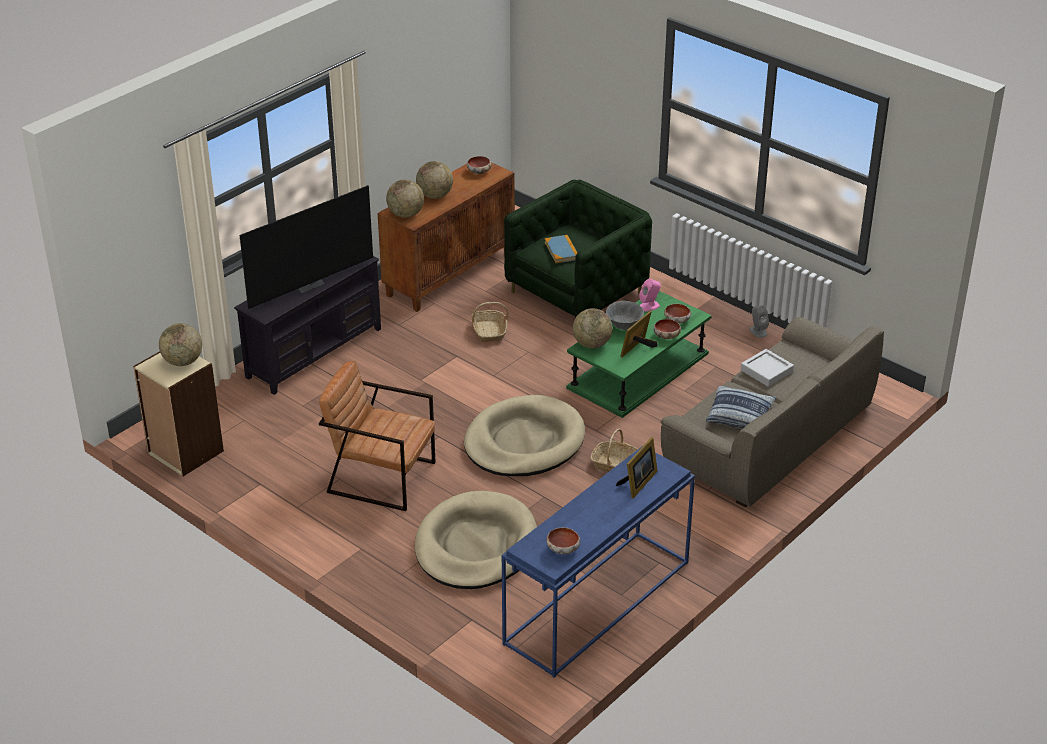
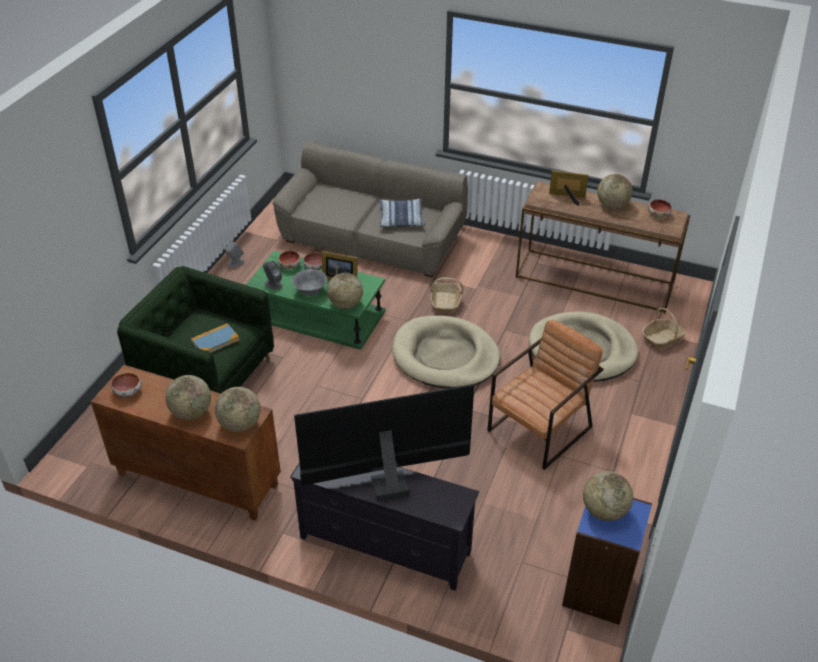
camera: 110 degrees left, 5 degrees up
beige bookcase [133,351,224,477] -> blue bookcase [562,498,652,625]
television [240,185,373,309] -> television turned 45 degrees counterclockwise [294,384,474,501]
brown armchair [319,361,435,511] -> brown armchair turned 135 degrees counterclockwise [487,320,604,470]
basket [471,302,509,342] -> basket moved to [642,308,686,350]
blue console table [502,446,695,678] -> brown console table [515,181,691,313]
pink speaker [639,279,661,311] -> grey speaker [263,261,283,290]
grey tray [741,349,794,387] -> none
none -> globe [597,174,633,209]

